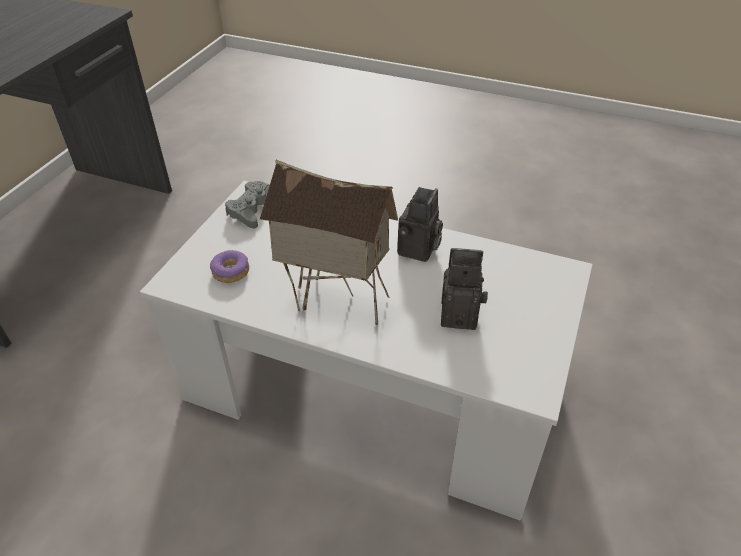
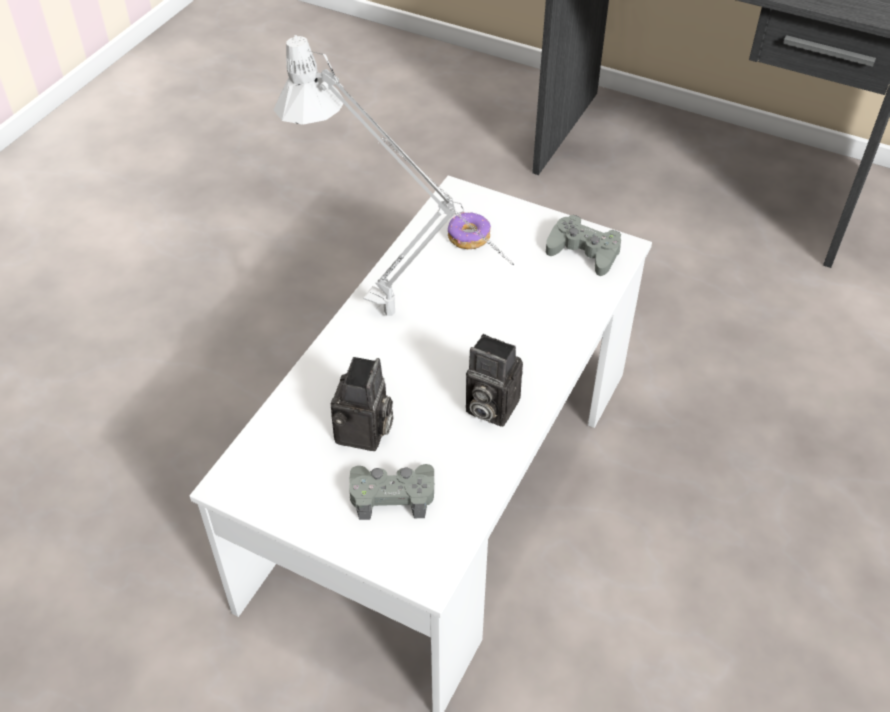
camera: 95 degrees right, 5 degrees up
toy house [260,160,398,325] -> grey table lamp [274,35,515,316]
none -> grey game controller [349,464,434,520]

